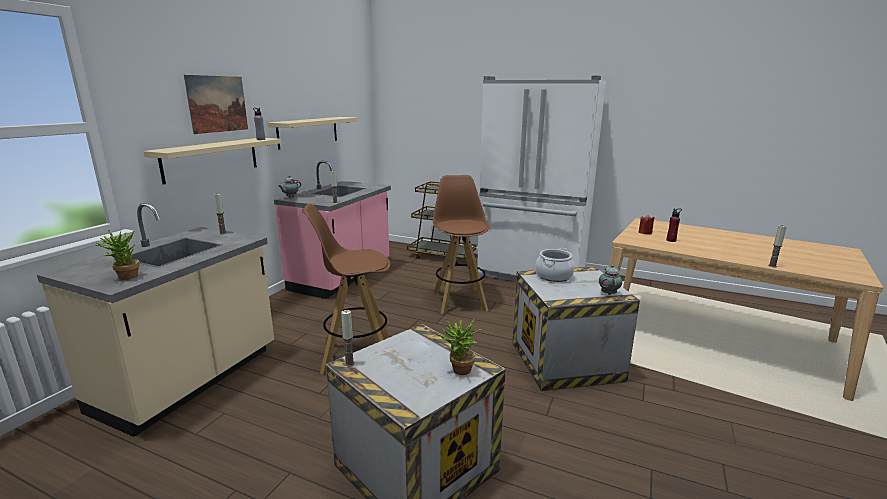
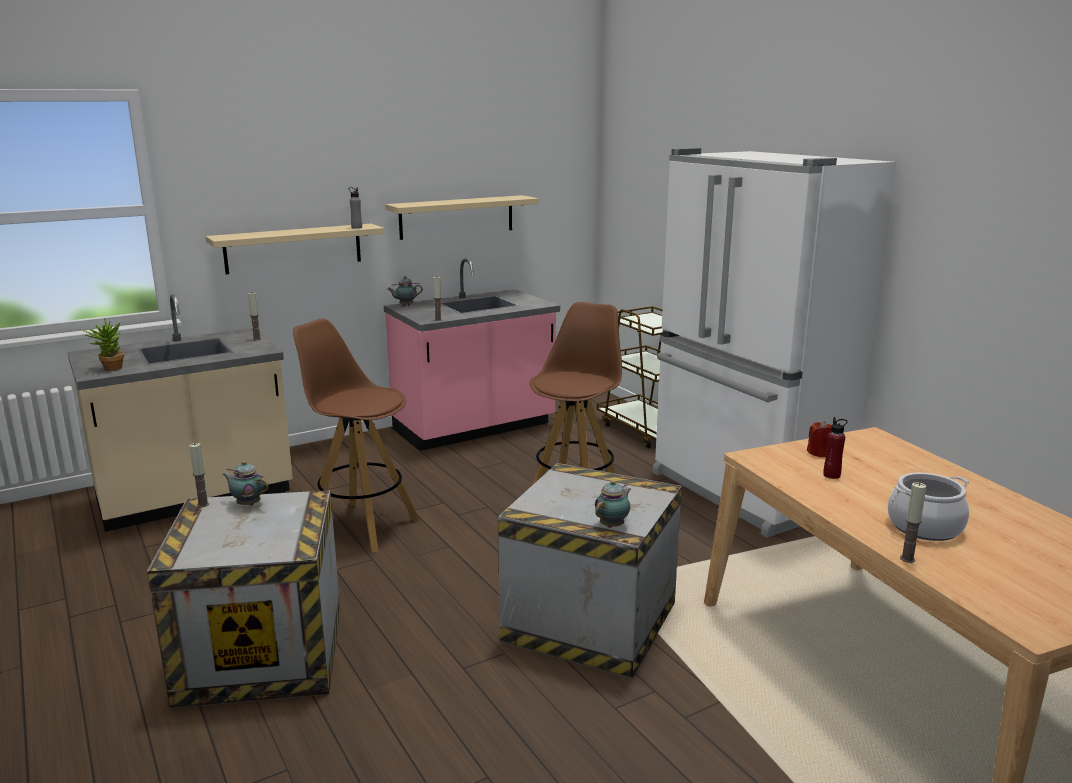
camera: 35 degrees right, 0 degrees up
picture [184,75,248,134] -> none
potted plant [438,318,482,375] -> none
cooking pot [535,248,575,282] -> cooking pot moved to [888,473,969,541]
none -> teapot [222,461,268,506]

